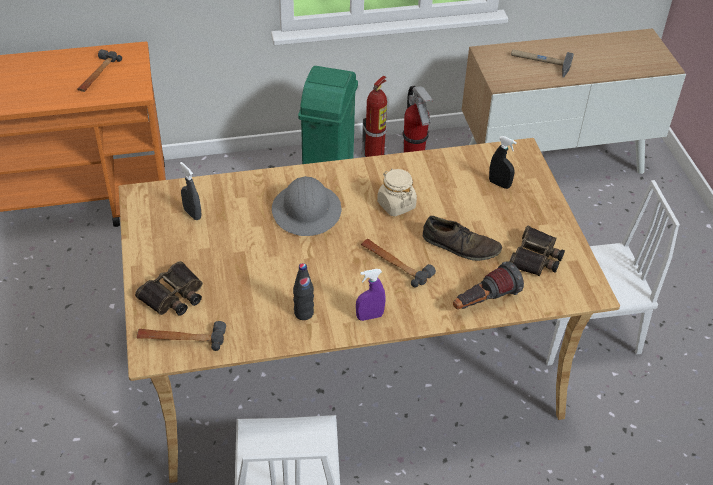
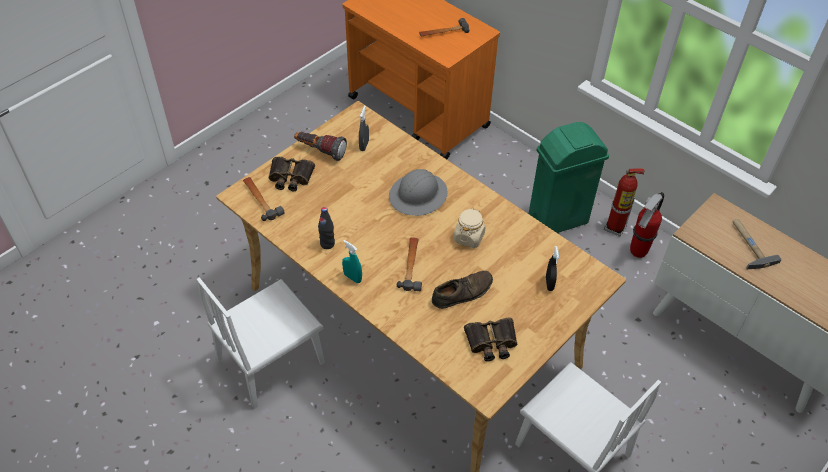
camera: 55 degrees right, 5 degrees up
purple spray bottle [356,269,386,321] -> turquoise spray bottle [342,240,362,283]
brown shoe [423,216,502,261] -> brown shoe turned 105 degrees counterclockwise [432,271,493,309]
flashlight [453,261,524,309] -> flashlight moved to [294,132,347,161]

